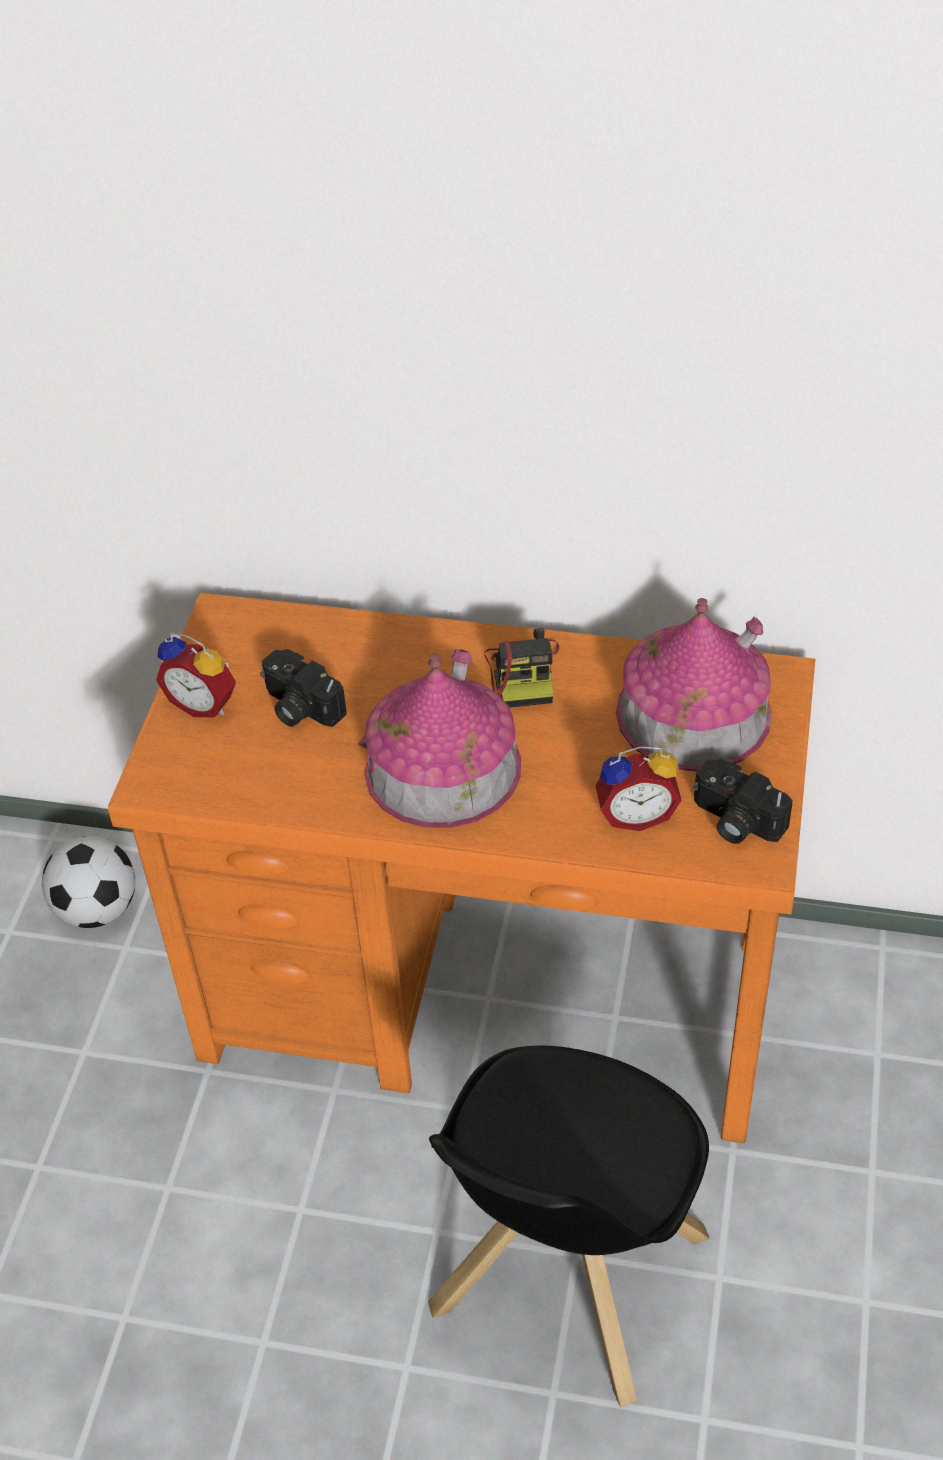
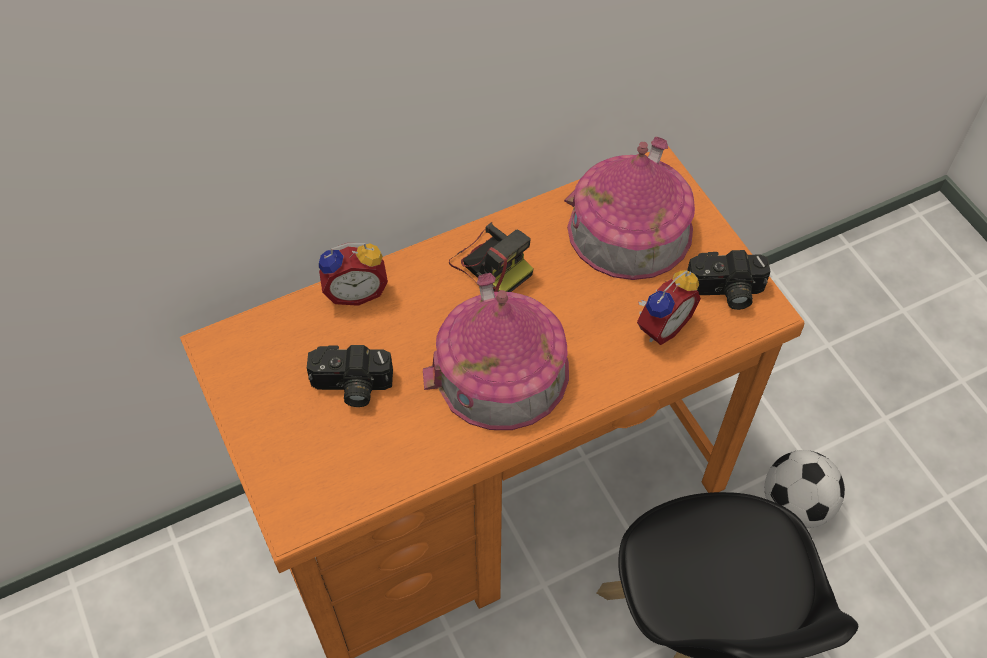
camera: 40 degrees left, 10 degrees up
football [42,836,136,928] -> football moved to [765,450,845,528]
alarm clock [156,633,236,718] -> alarm clock moved to [319,243,388,306]

